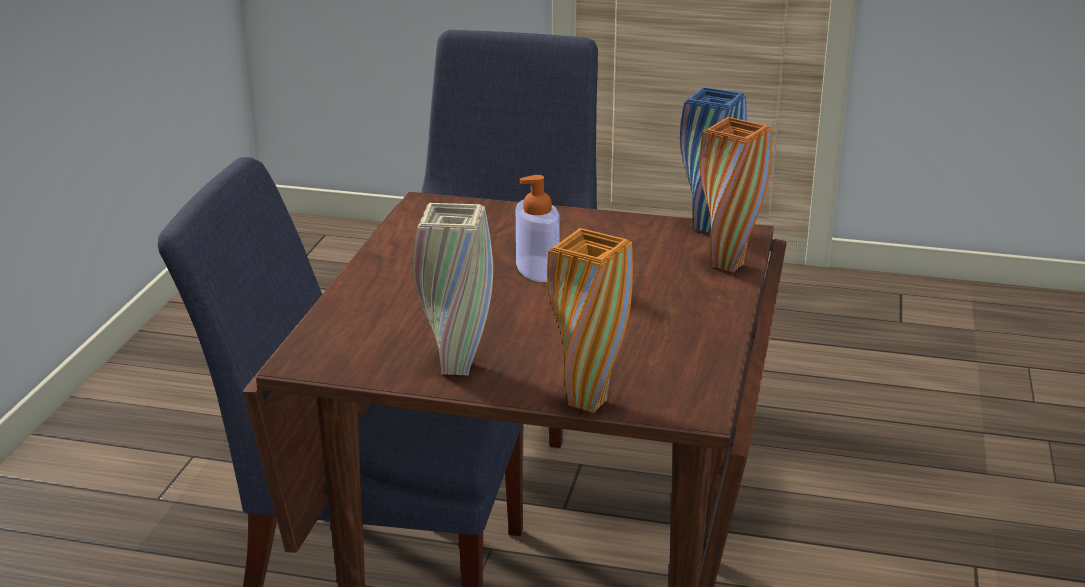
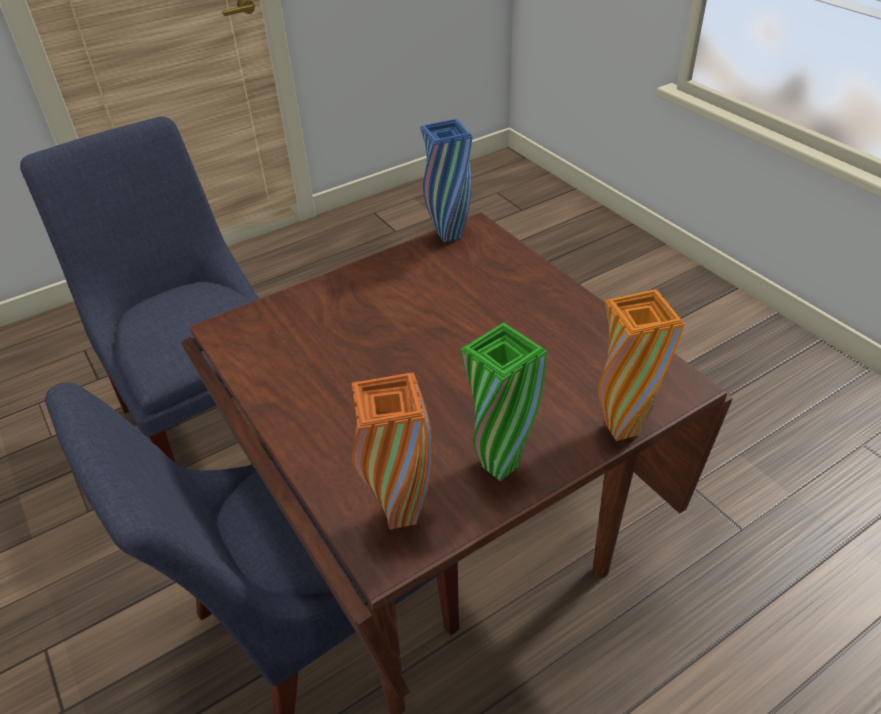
camera: 45 degrees left, 15 degrees up
beige vase [413,203,493,375] -> green vase [461,323,547,482]
soap dispenser [516,175,560,282] -> none
orange vase [700,117,772,273] -> orange vase moved to [352,373,433,530]

